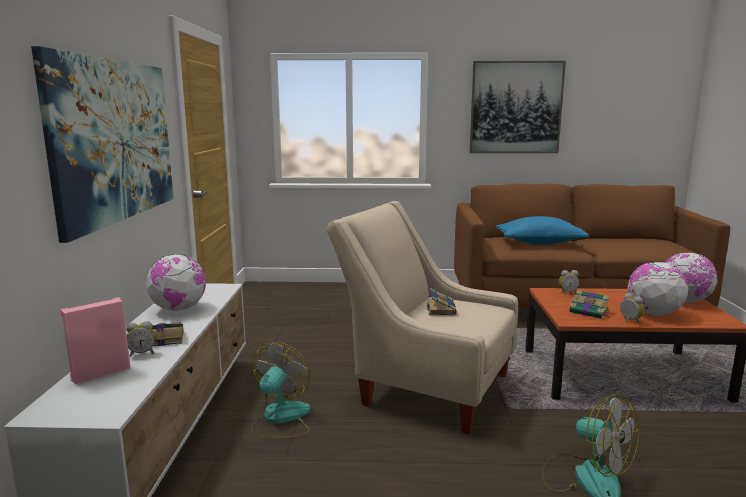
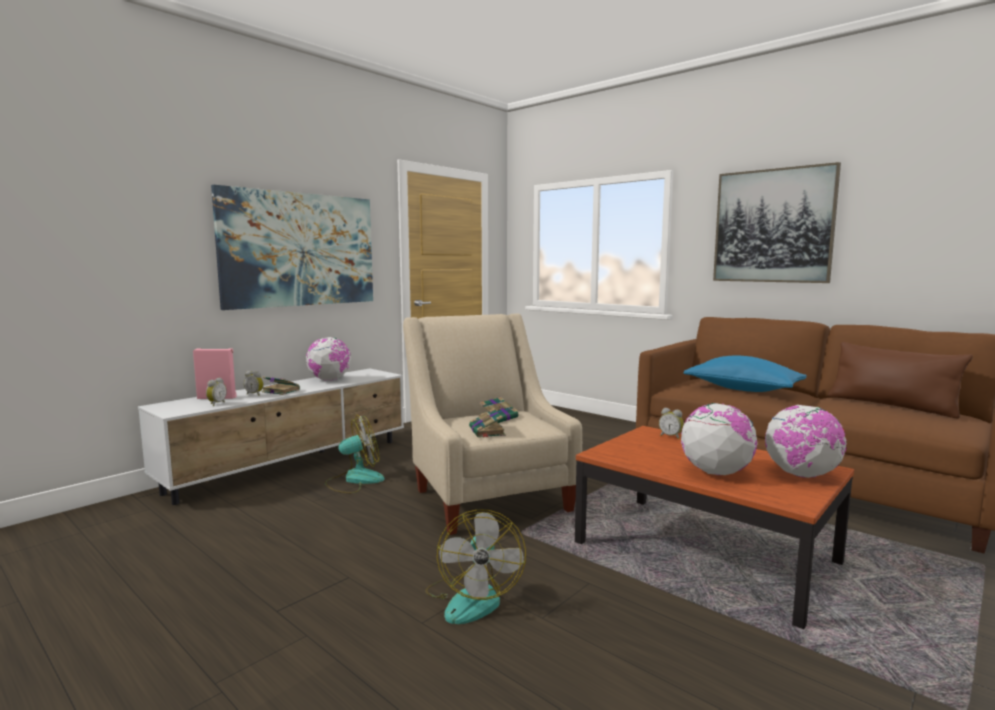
camera: 40 degrees right, 5 degrees down
book [570,290,609,319] -> book moved to [469,408,506,438]
alarm clock [620,293,644,324] -> alarm clock moved to [206,378,227,406]
none -> brown pillow [828,342,973,419]

